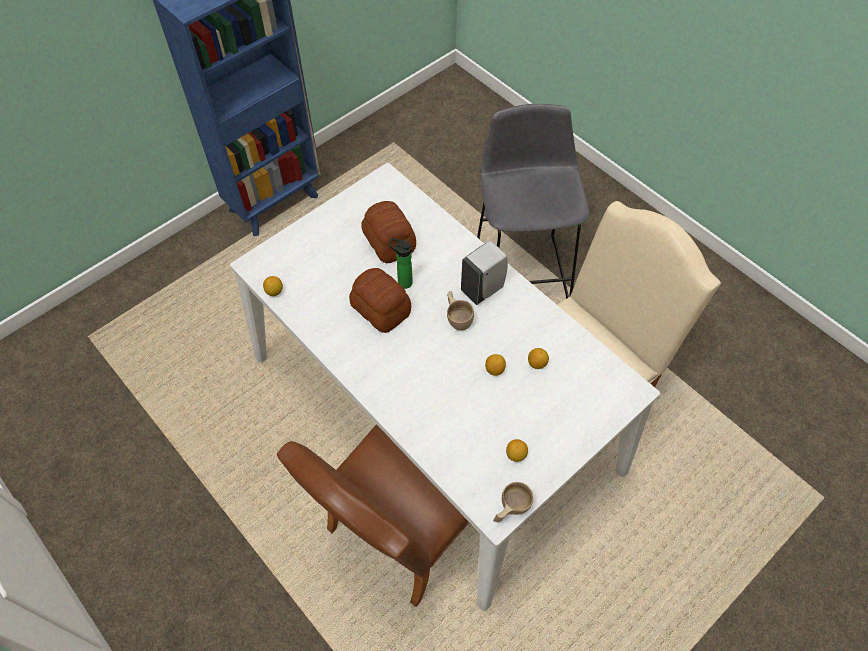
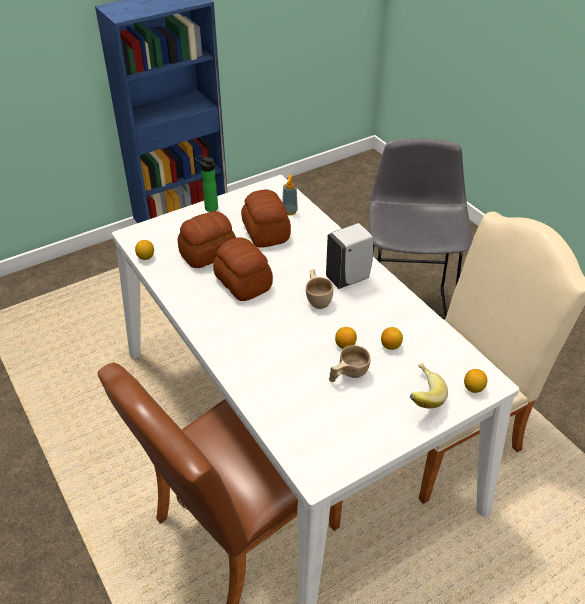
camera: 10 degrees right, 15 degrees down
bottle [389,238,413,289] -> bottle moved to [195,155,218,212]
beige cup [493,482,534,522] -> beige cup moved to [329,345,371,382]
lemon [506,439,528,462] -> lemon moved to [464,369,487,393]
none -> bread [178,211,236,268]
none -> soap dispenser [282,175,298,215]
none -> banana [410,363,448,408]

